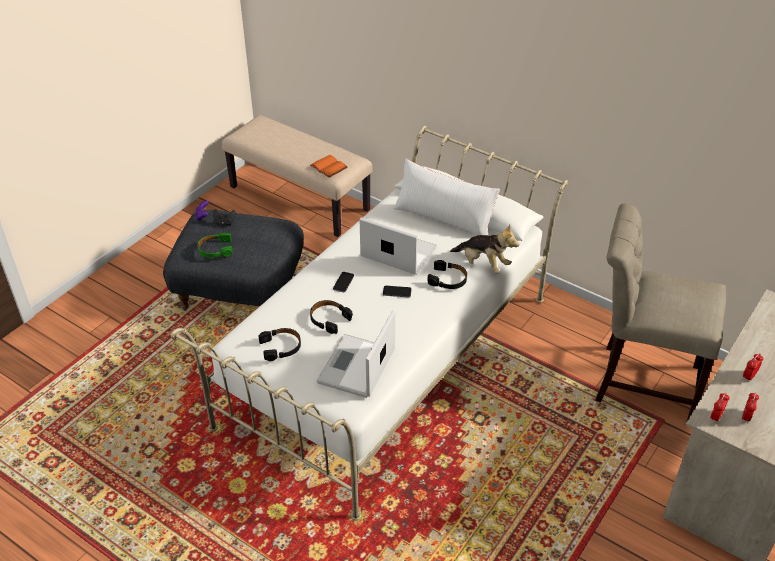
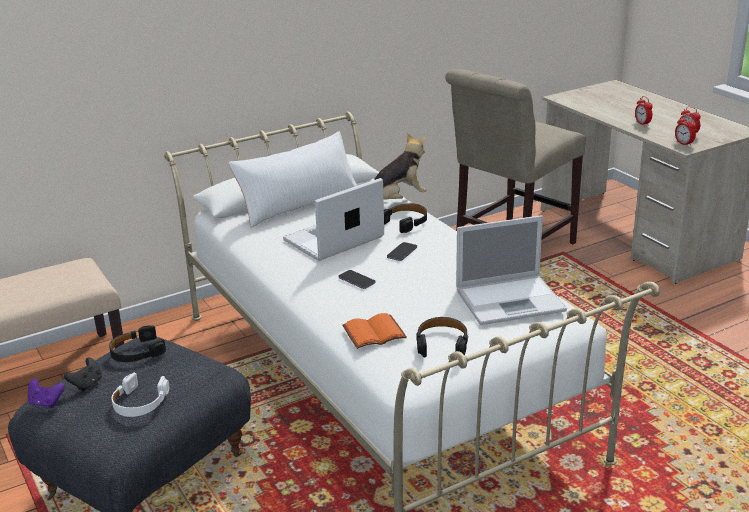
camera: 65 degrees left, 15 degrees down
green headphones [197,233,233,258] -> white headphones [112,373,169,417]
orange book [310,155,348,178] -> orange book moved to [343,313,407,349]
black headphones [310,300,353,334] -> black headphones moved to [109,325,166,362]
laptop [317,310,395,398] -> laptop turned 60 degrees counterclockwise [456,215,567,325]

